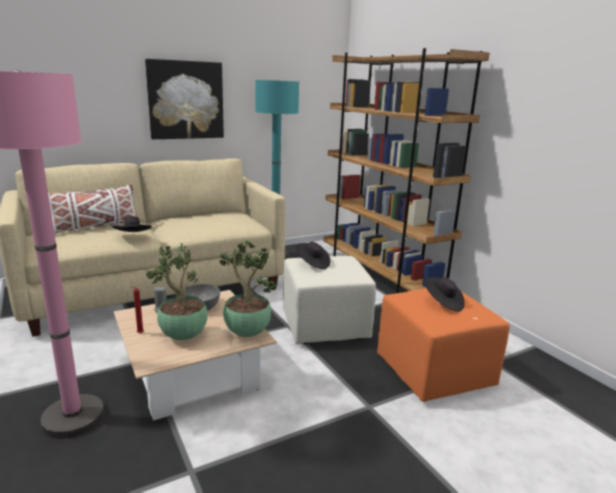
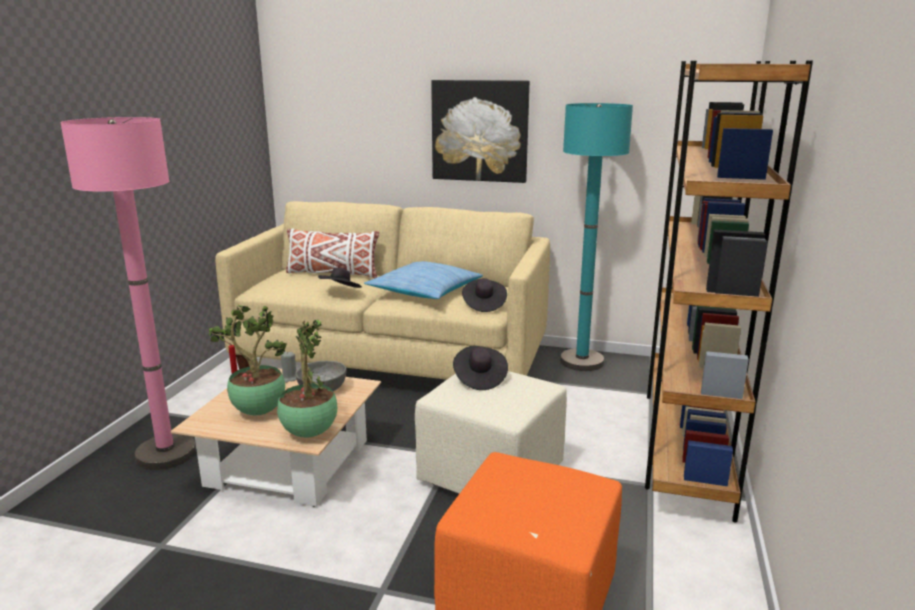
camera: 45 degrees right, 0 degrees up
black hat [424,277,465,312] -> black hat moved to [462,278,507,312]
none -> pillow [364,261,483,299]

